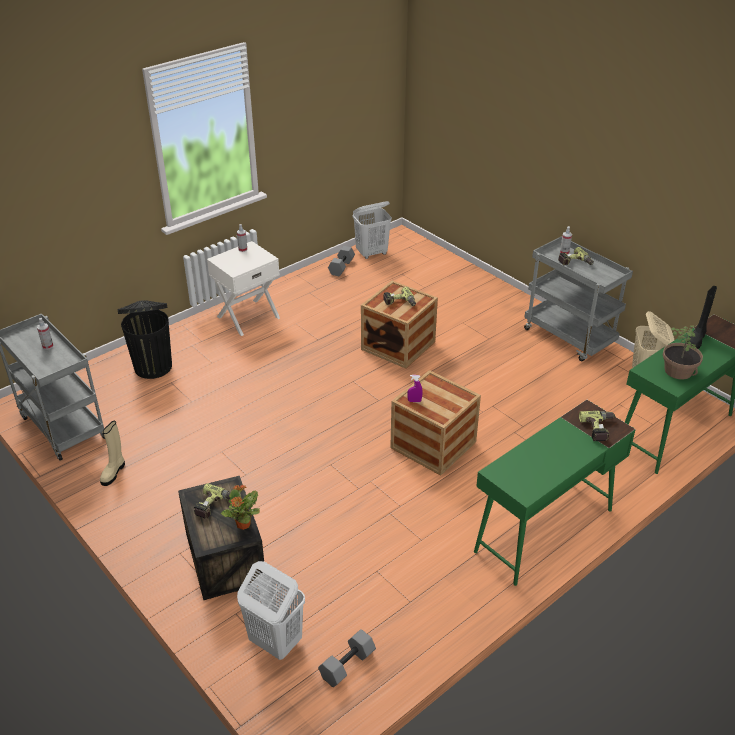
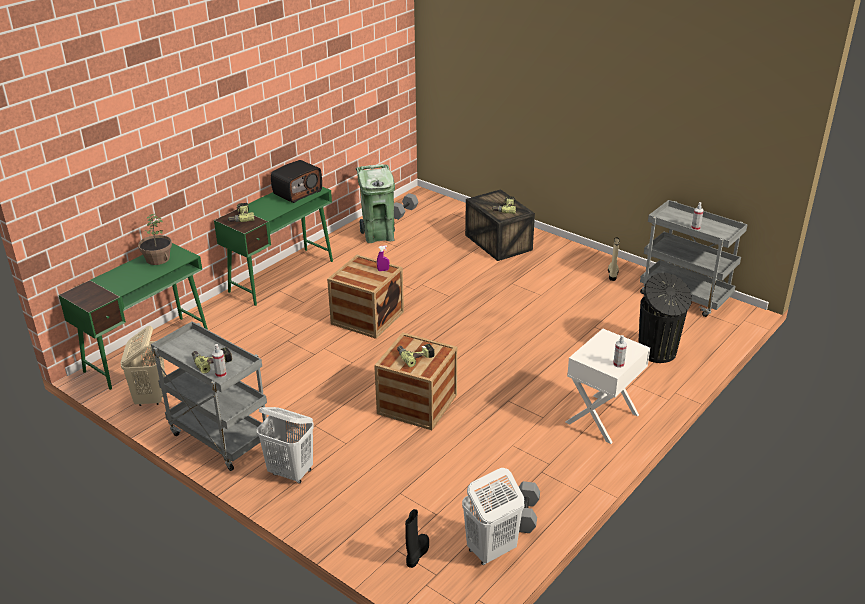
camera: 170 degrees right, 5 degrees down
potted plant [221,484,260,530] -> none
white laundry basket [237,561,305,660] -> white laundry basket moved to [257,407,314,484]
black boot [687,286,717,349] -> black boot moved to [405,509,429,568]
none -> radio [271,160,322,203]
none -> green trash can [356,164,395,243]

